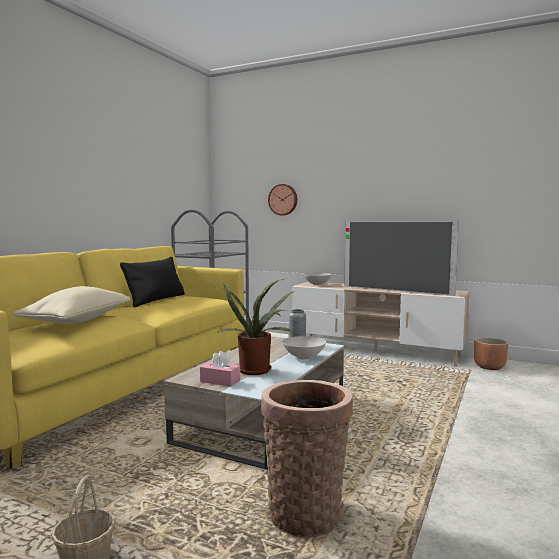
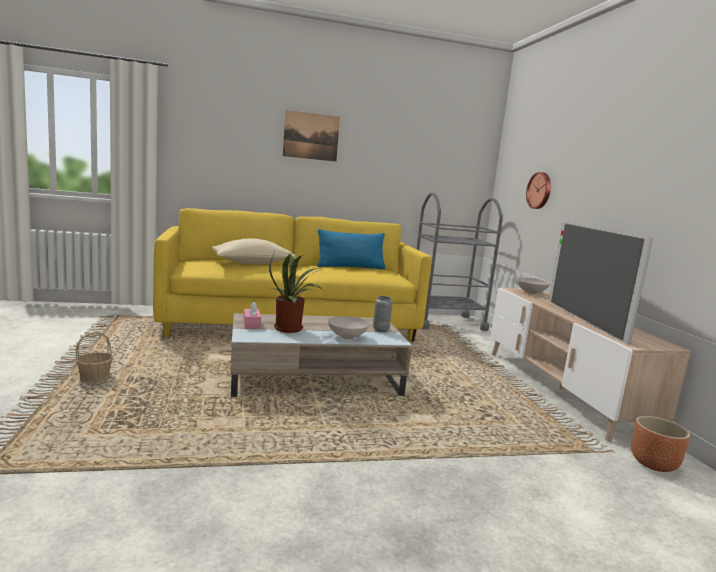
camera: 50 degrees right, 5 degrees up
black pillow [120,257,185,307] -> blue pillow [317,229,386,270]
basket [261,380,353,537] -> none
none -> picture [283,110,340,162]

